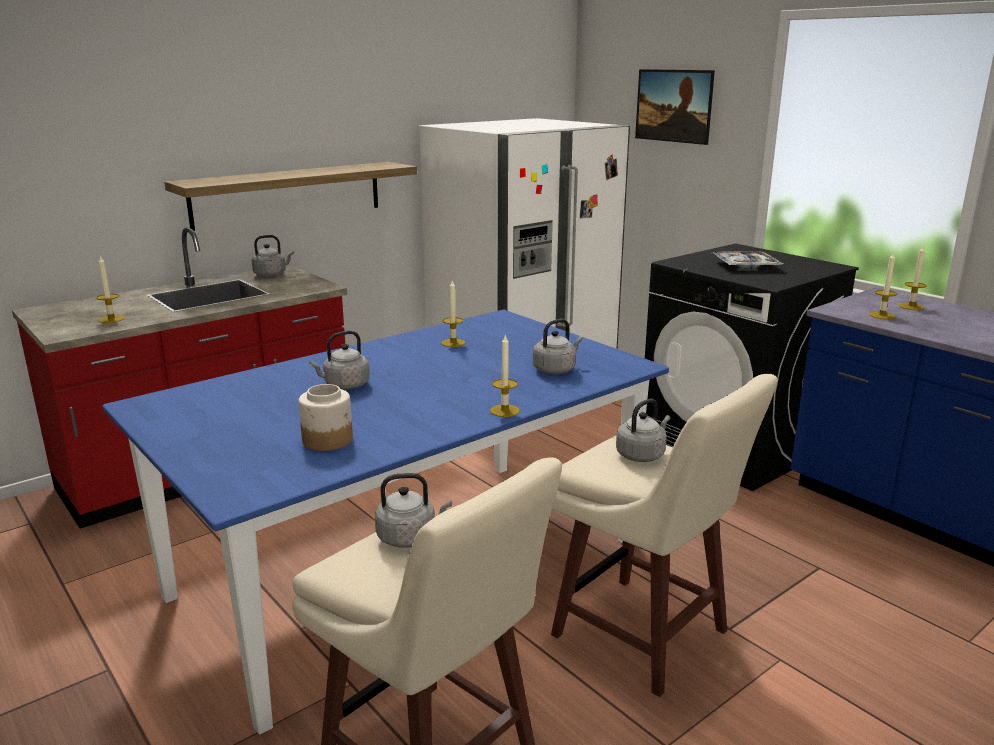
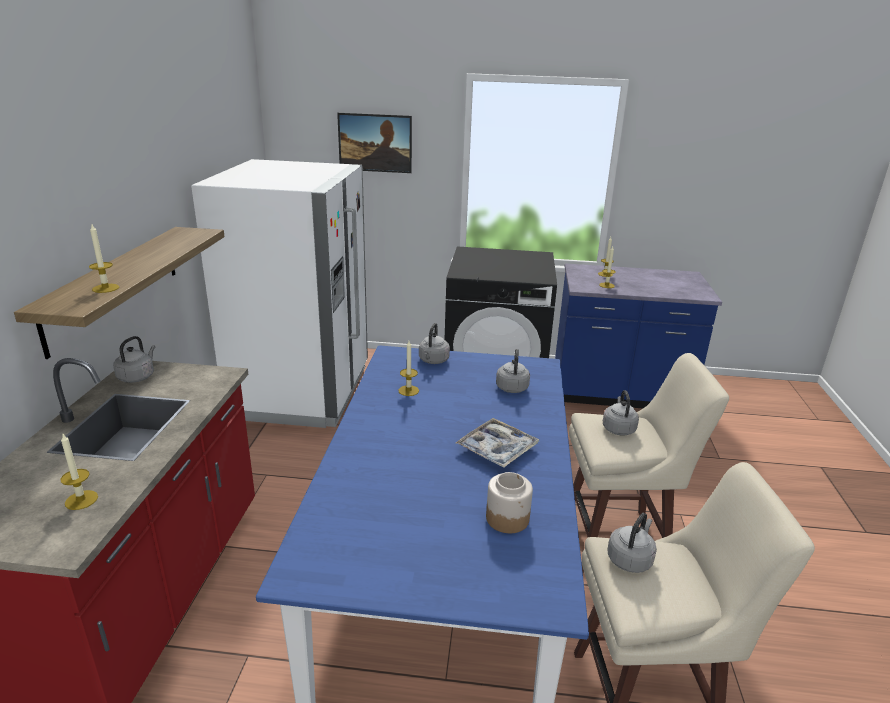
camera: 45 degrees left, 5 degrees up
grey kettle [309,331,370,389] -> grey kettle moved to [419,323,450,364]
candle [490,335,520,417] -> candle moved to [89,225,119,293]
tray [713,251,783,269] -> tray moved to [456,418,539,468]

